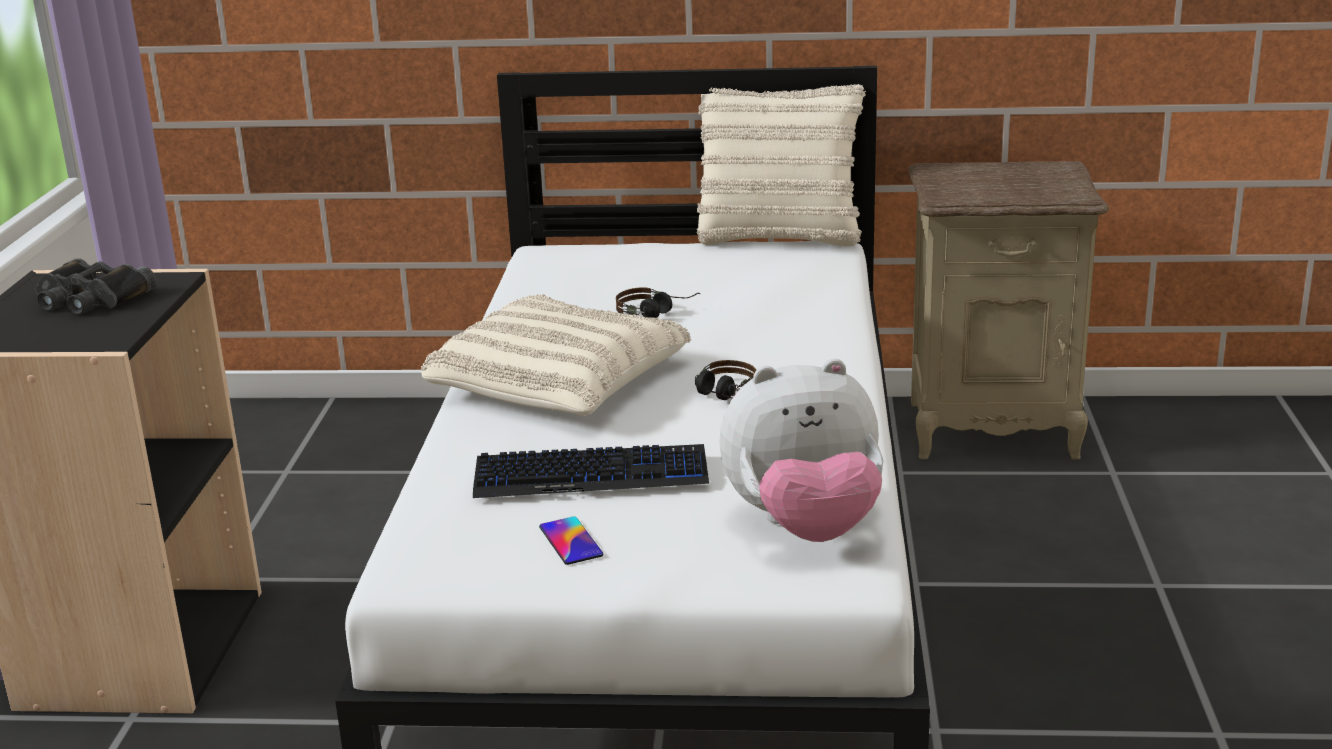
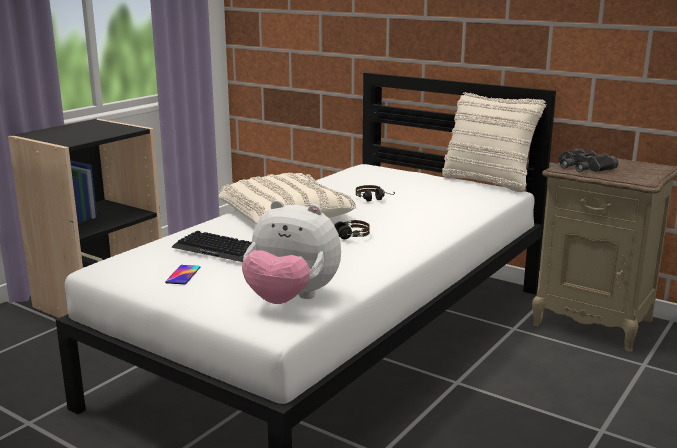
camera: 30 degrees right, 5 degrees down
black binoculars [35,258,157,315] -> black binoculars moved to [558,148,619,172]

